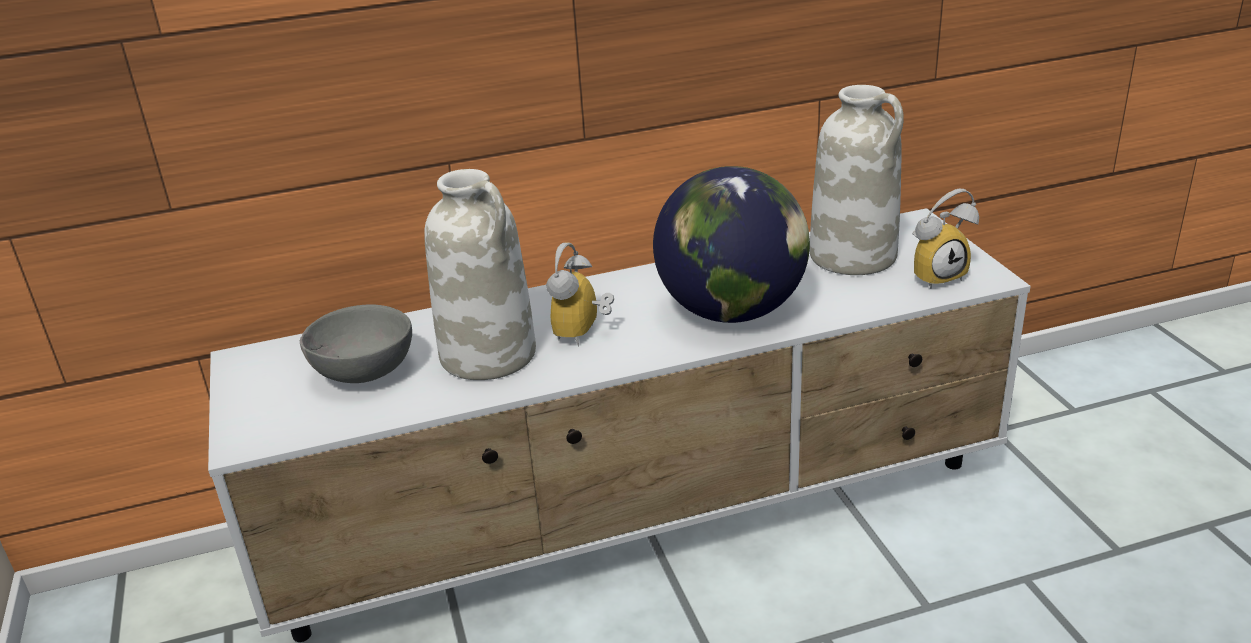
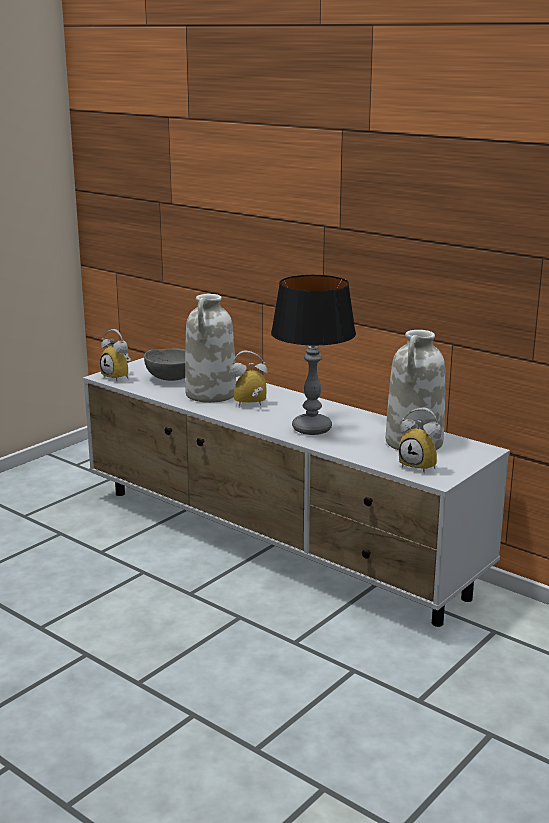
camera: 55 degrees right, 10 degrees down
globe [653,166,810,323] -> table lamp [271,275,356,435]
none -> alarm clock [100,329,131,381]

